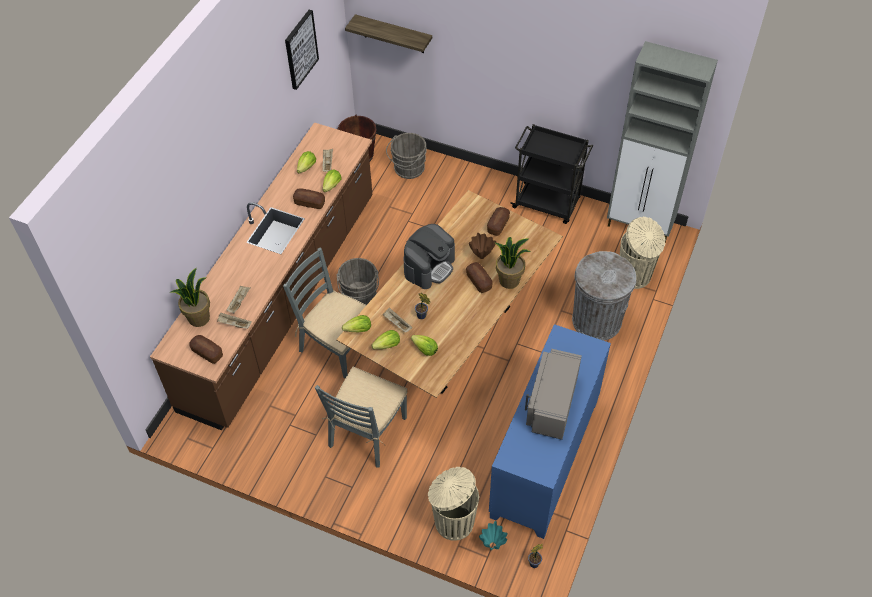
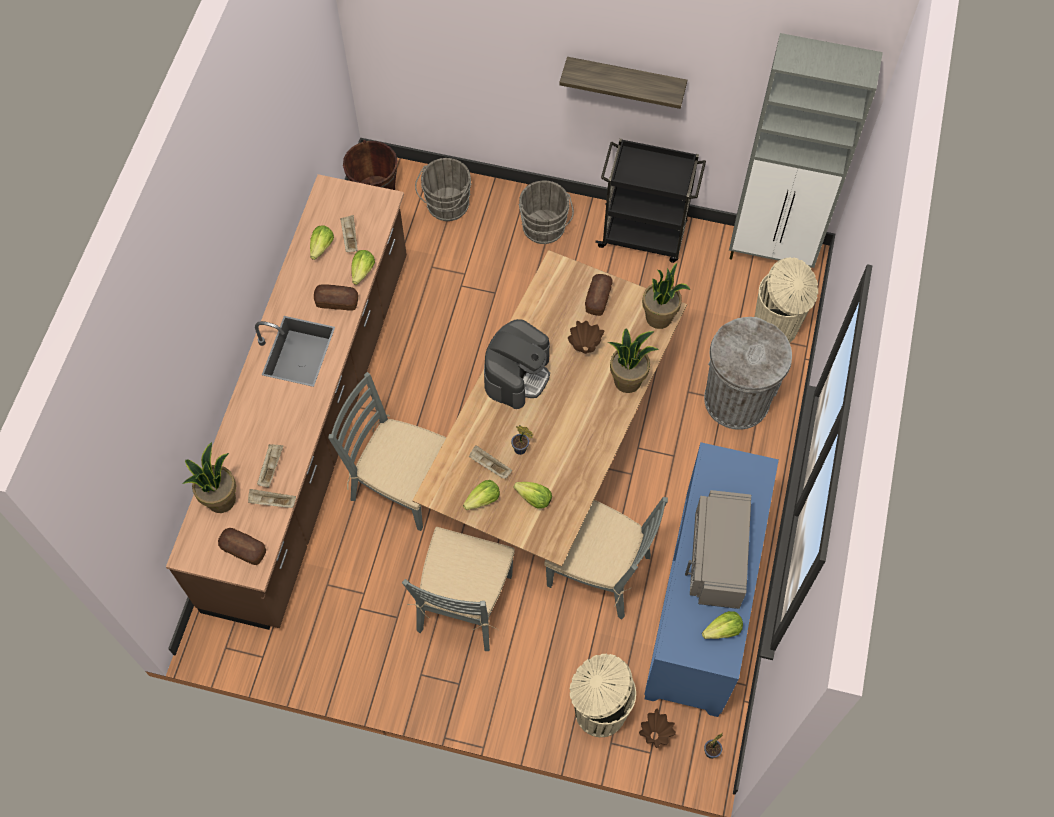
camera: 10 degrees left, 10 degrees up
picture [285,10,319,90] -> none
grey bucket [337,258,379,305] -> grey bucket moved to [518,180,574,244]
lettuce [342,315,371,332] -> lettuce moved to [702,611,743,639]
shelf [345,14,432,53] -> shelf moved to [559,57,687,109]
bread [466,262,493,293] -> none
turquoise vase [479,521,508,550] -> brown vase [639,708,676,748]
none -> grey chair [544,497,668,620]
none -> potted plant [642,263,690,329]

